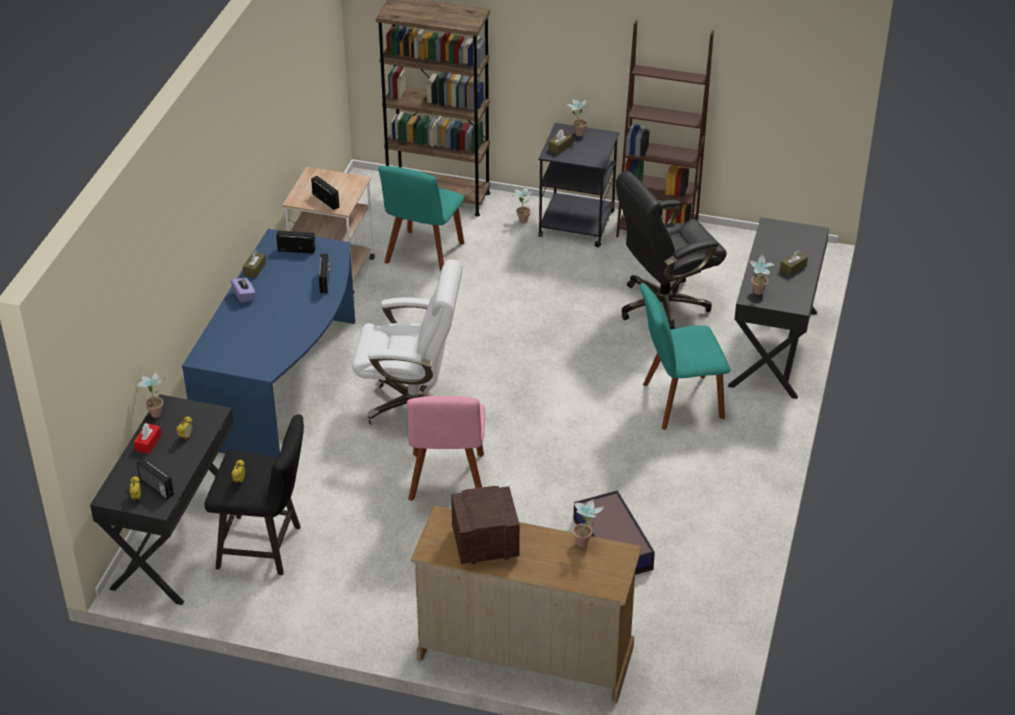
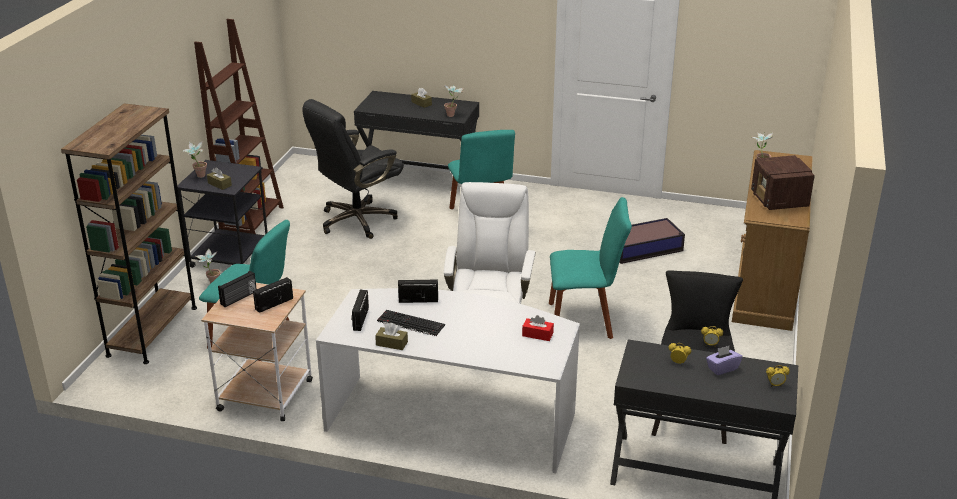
camera: 90 degrees left, 10 degrees down
red tissue box [134,423,162,454] -> red tissue box moved to [522,315,554,341]
potted plant [136,372,165,418] -> none
radio [137,458,174,500] -> radio moved to [218,271,257,307]
blue desk [182,229,355,458] -> white desk [316,288,580,473]
purple tissue box [231,275,255,303] -> purple tissue box moved to [706,346,742,375]
pink chair [407,396,486,501] -> turquoise chair [549,197,632,339]
black office chair [616,171,727,330] -> black office chair turned 75 degrees clockwise [302,99,404,239]
none -> keyboard [377,310,445,336]

